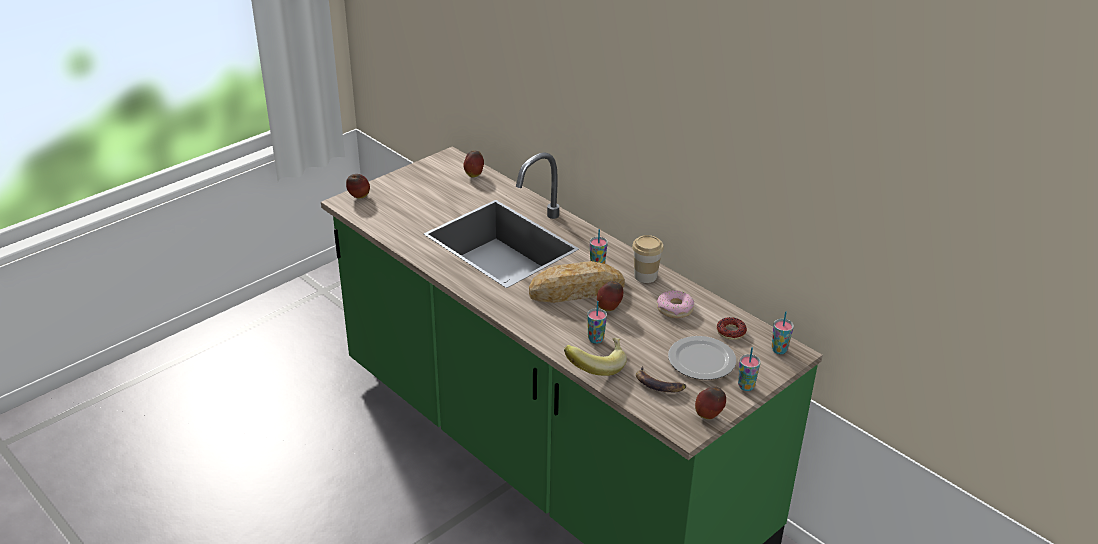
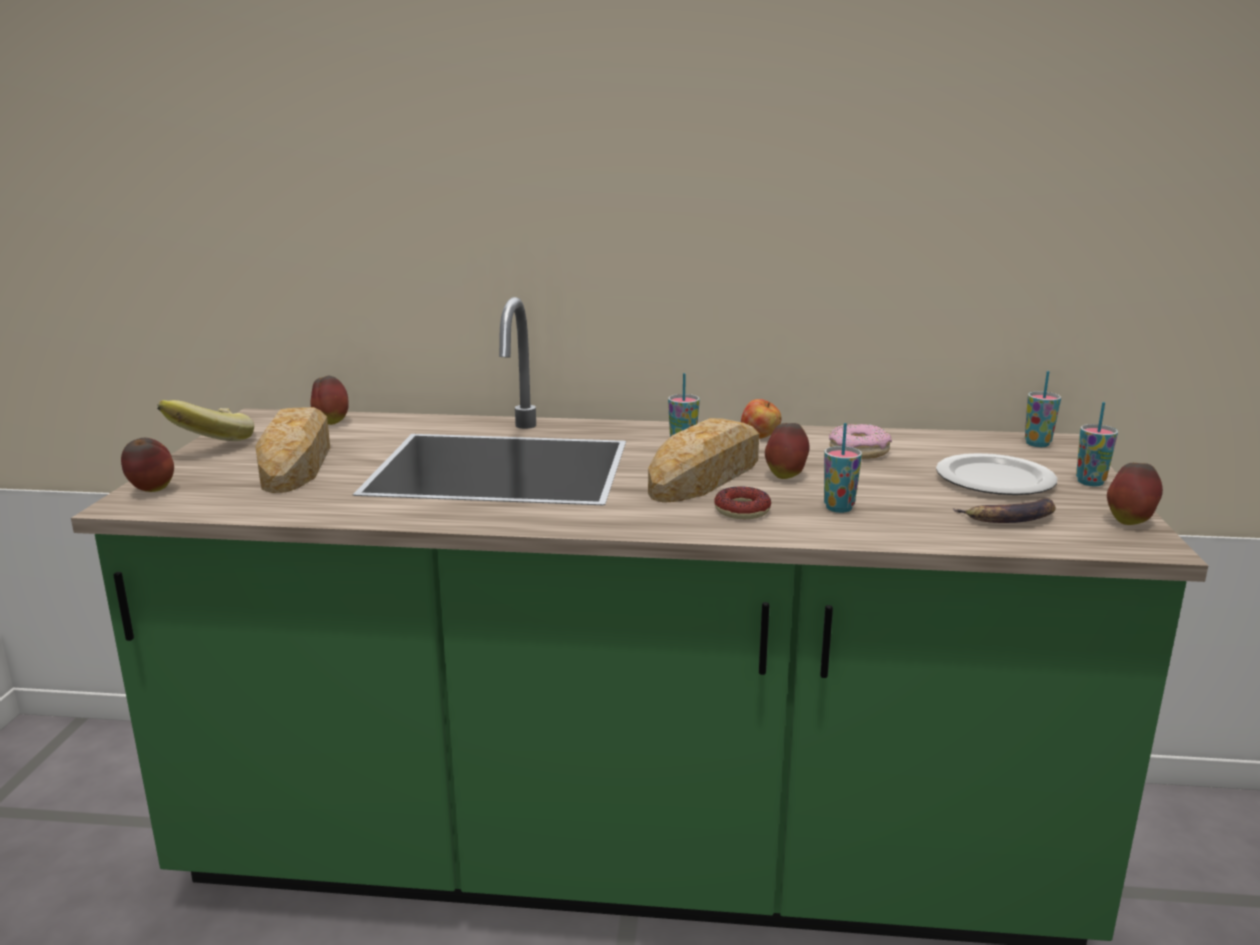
camera: 40 degrees left, 15 degrees down
banana [564,338,627,376] -> banana moved to [157,400,254,441]
cup [632,235,664,283] -> apple [741,399,781,439]
donut [717,317,747,340] -> donut moved to [714,486,771,519]
none -> bread [255,407,330,493]

